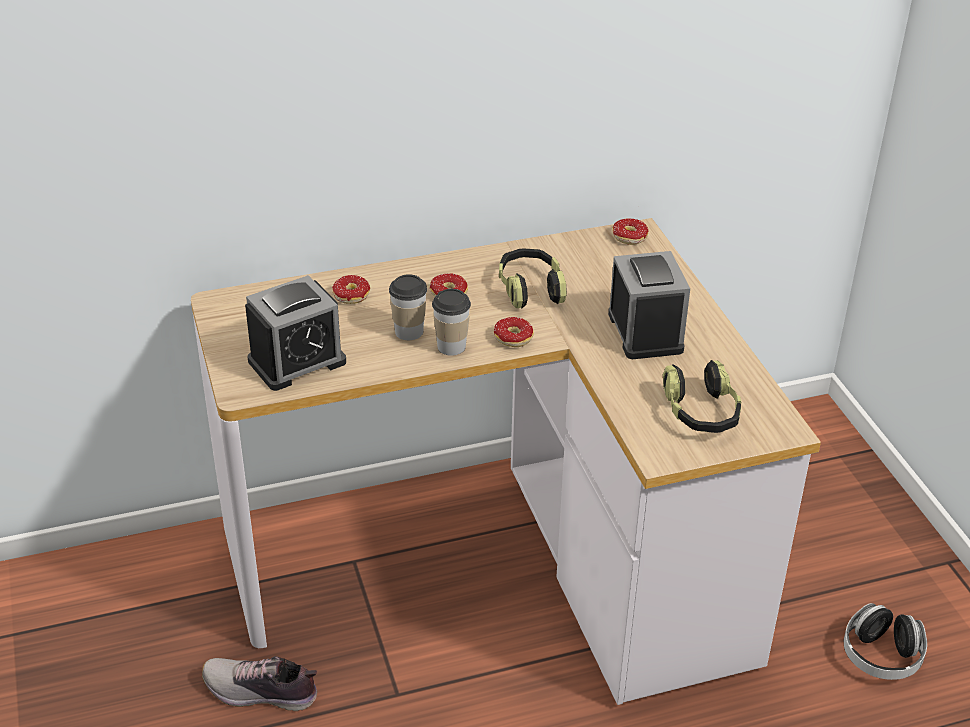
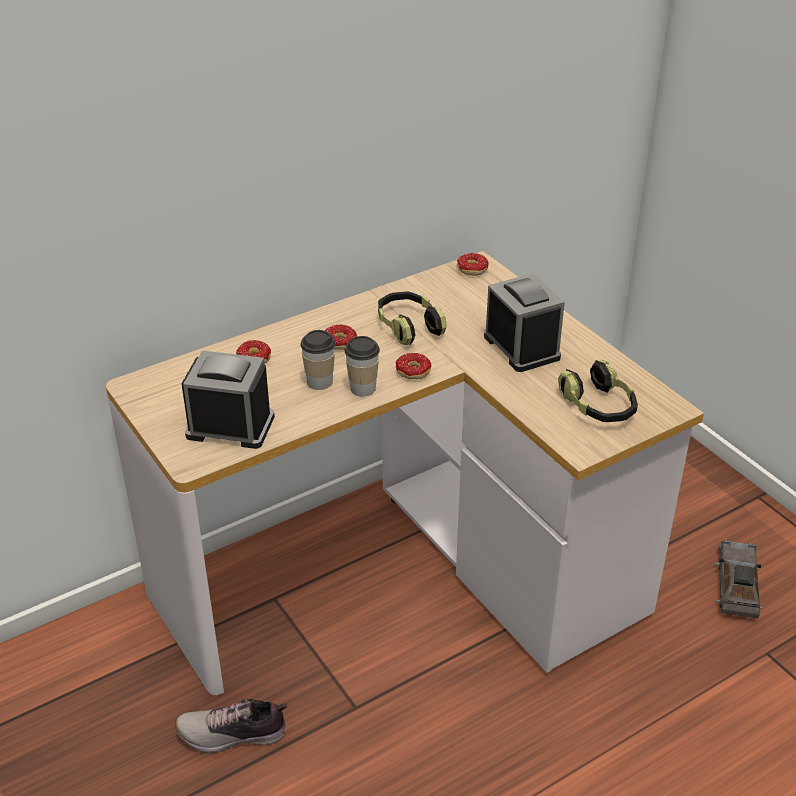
camera: 15 degrees left, 0 degrees up
alarm clock [245,275,346,391] -> alarm clock turned 120 degrees counterclockwise [182,350,275,449]
headphones [844,603,927,680] -> grey toy car [714,539,762,618]

